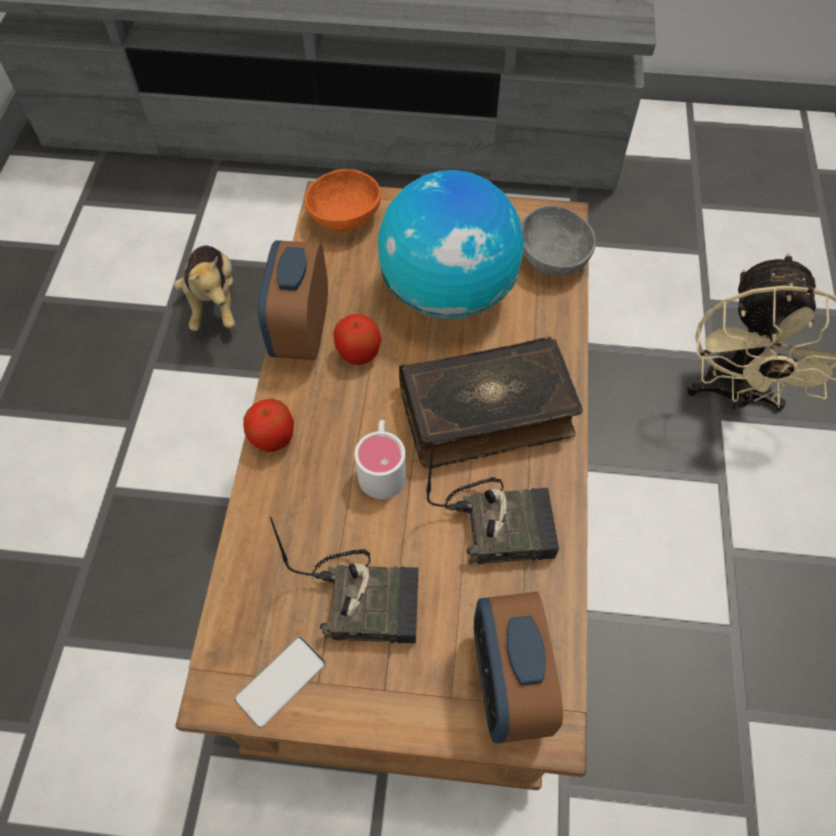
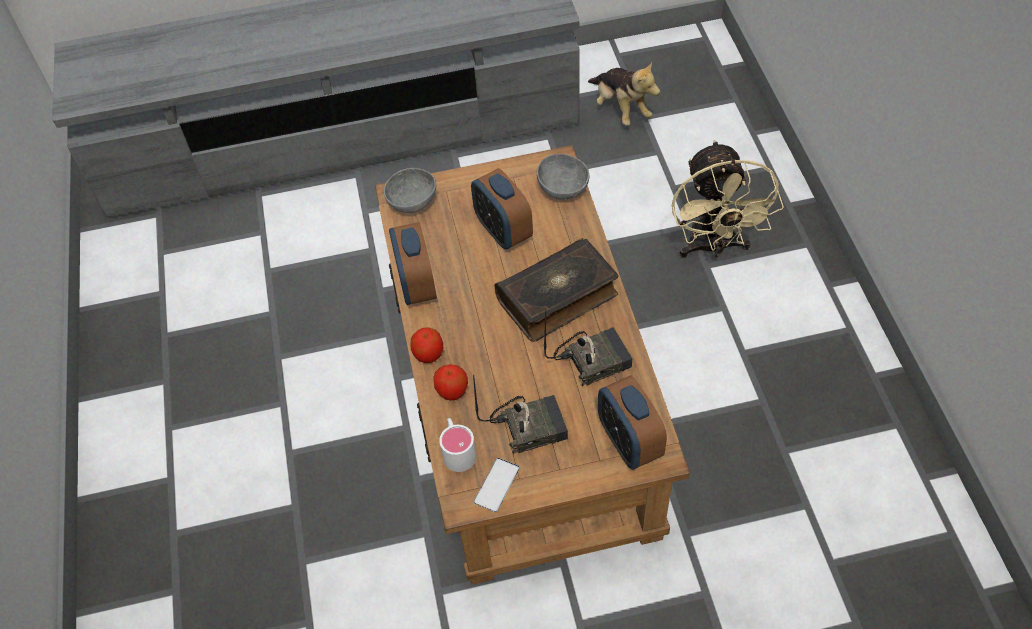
camera: 15 degrees left, 5 degrees down
plush toy [174,246,235,331] -> plush toy moved to [588,62,660,126]
orange bowl [305,169,381,232] -> grey bowl [384,168,436,213]
apple [333,314,382,365] -> apple moved to [433,364,468,401]
white mug [355,420,406,499] -> white mug moved to [439,418,477,472]
globe [378,170,524,319] -> alarm clock [471,168,533,249]

